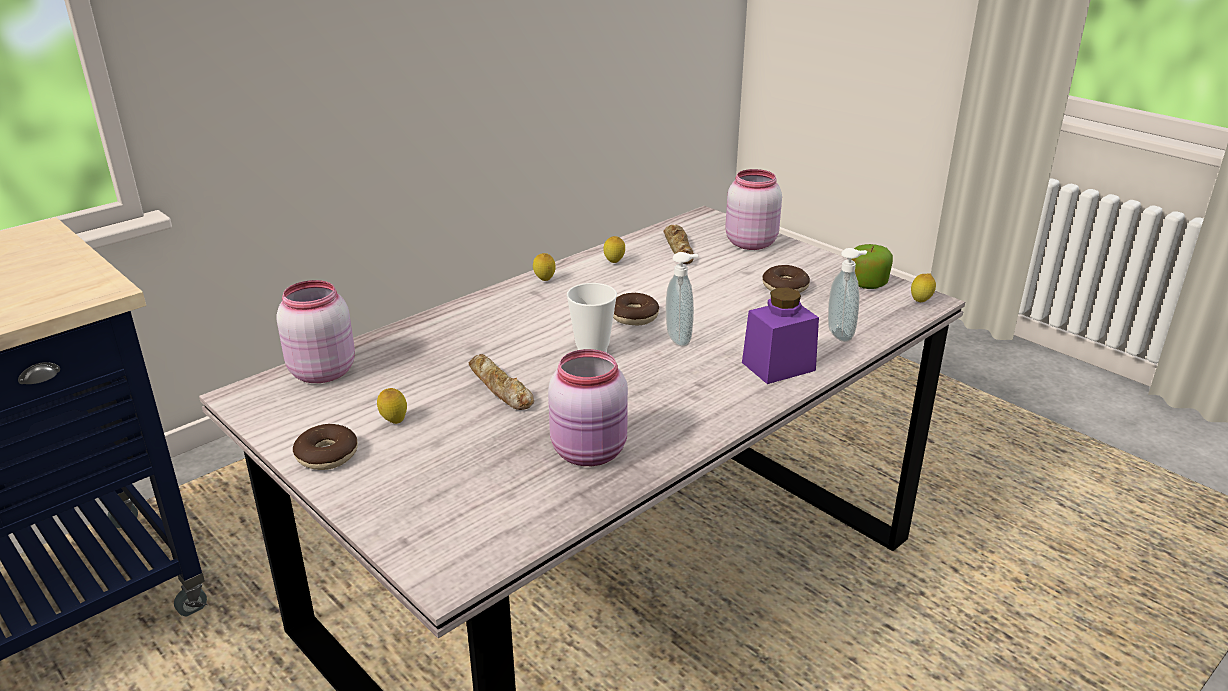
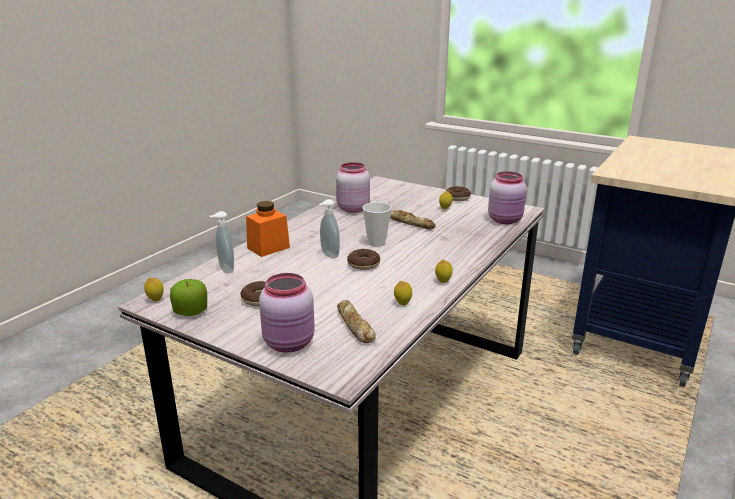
camera: 165 degrees right, 5 degrees down
purple jar [742,288,819,384] -> orange jar [246,201,290,257]

